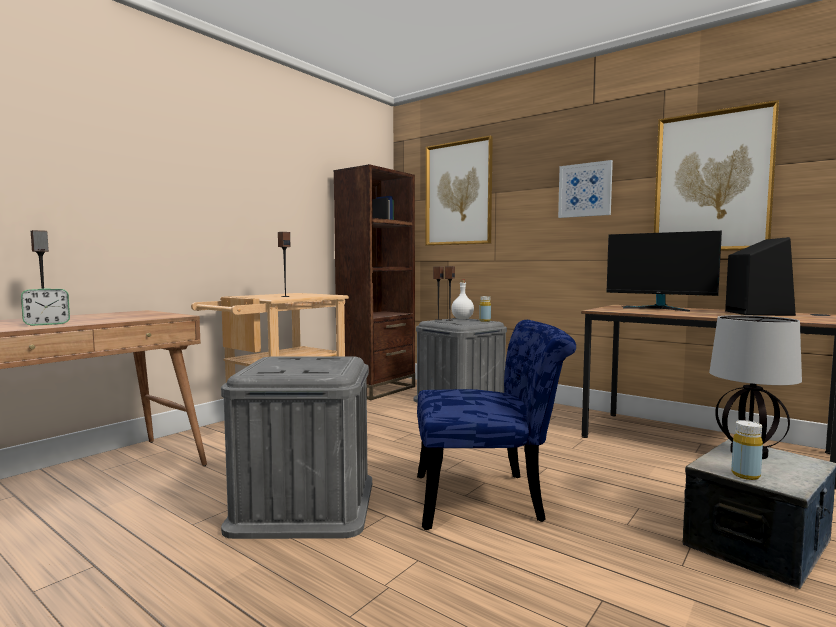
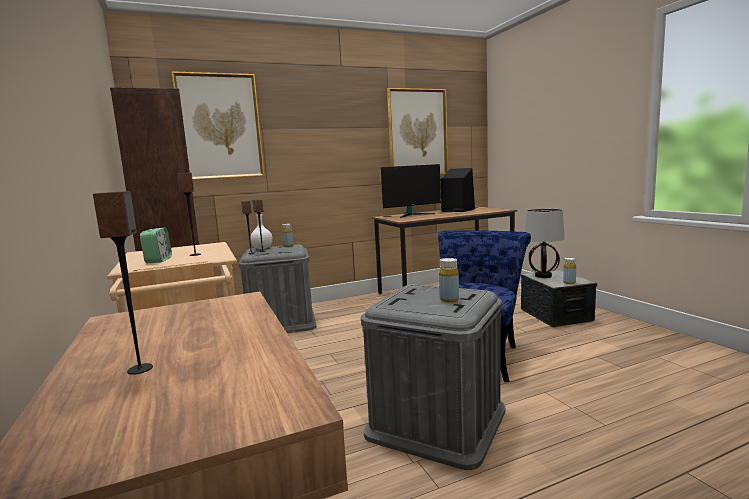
camera: 60 degrees left, 5 degrees up
alarm clock [21,288,70,326] -> alarm clock moved to [140,228,172,263]
picture [558,160,613,218] -> none
none -> yellow bottle [439,258,459,302]

